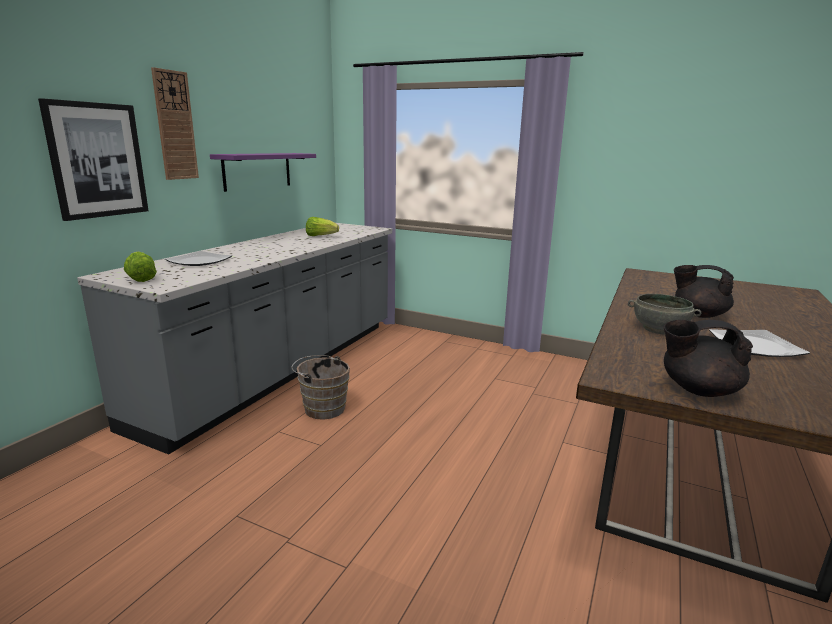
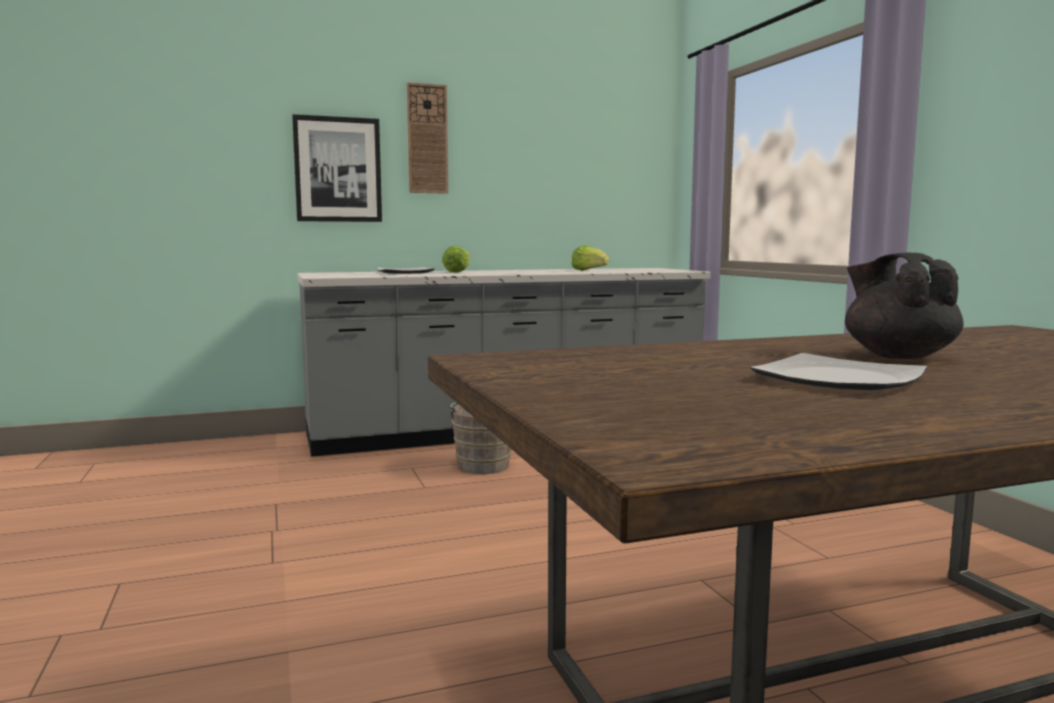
camera: 45 degrees right, 10 degrees down
lettuce [124,252,157,282] -> lettuce moved to [442,246,470,273]
purple shelf [210,153,316,192] -> none
grey bowl [628,294,701,335] -> none
black teapot [664,320,753,397] -> none

